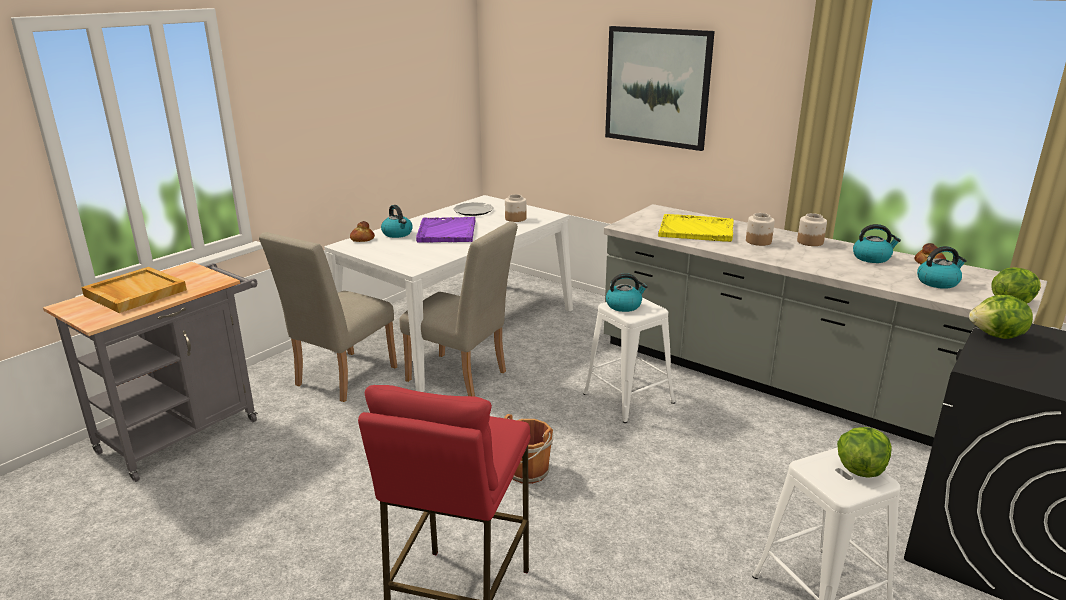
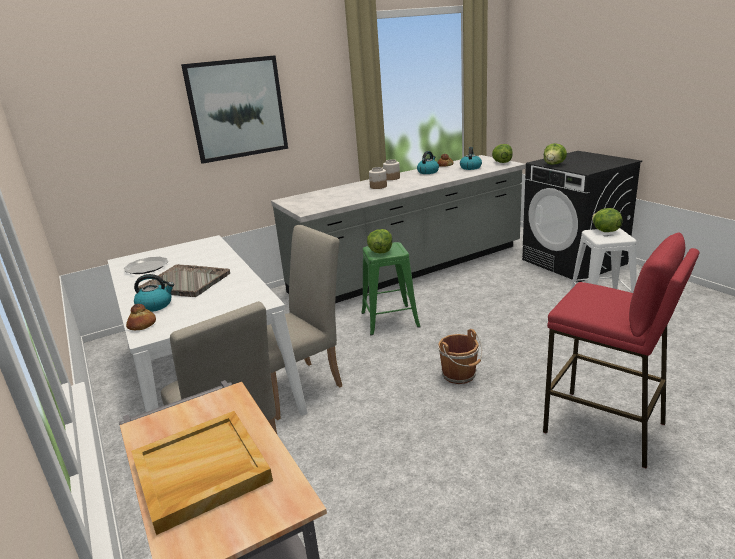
camera: 65 degrees left, 0 degrees up
purple tray [416,217,475,243] -> grey tray [138,264,230,297]
jar [505,194,526,222] -> none
white stool [583,297,675,423] -> green stool [361,242,421,336]
kettle [606,273,648,312] -> lettuce [367,229,392,254]
yellow tray [658,214,734,242] -> none

